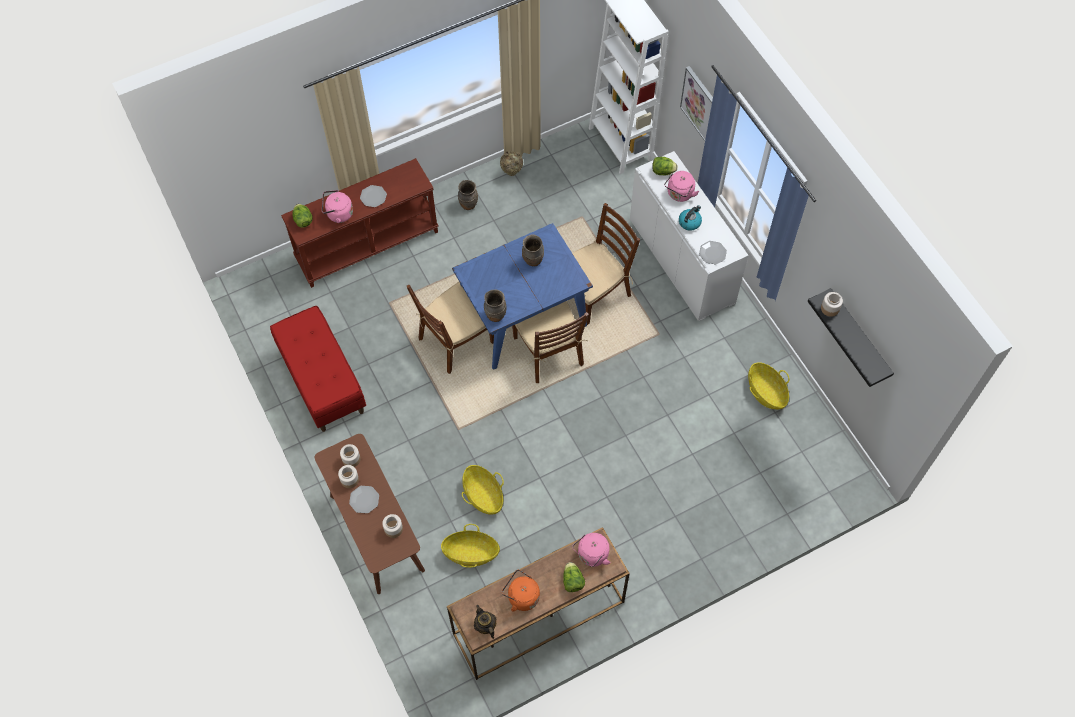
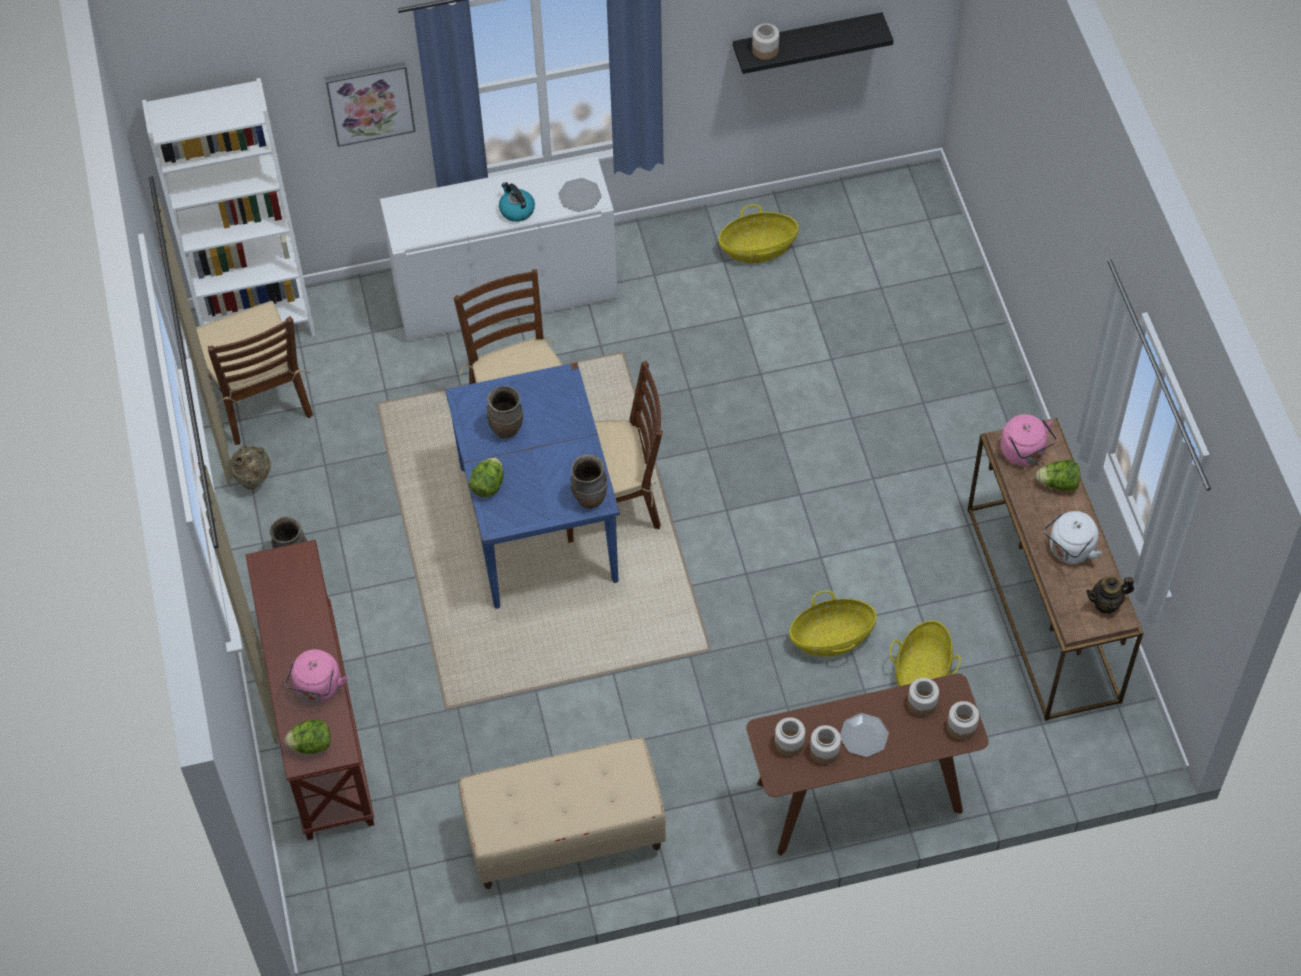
camera: 75 degrees left, 5 degrees down
red bench [270,306,366,432] -> beige bench [458,738,666,889]
plate [360,185,387,207] -> none
brown chair [407,282,494,374] -> brown chair moved to [196,301,313,445]
orange kettle [502,569,540,612] -> white kettle [1044,511,1102,564]
lettuce [652,157,678,175] -> lettuce moved to [469,457,504,498]
pink kettle [664,171,699,202] -> none
none -> jar [947,701,979,740]

